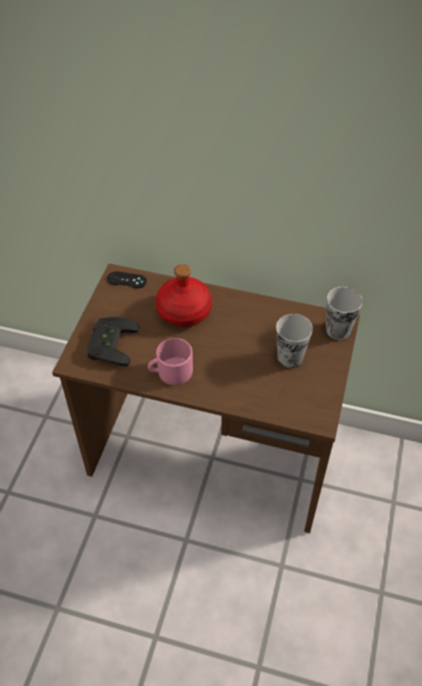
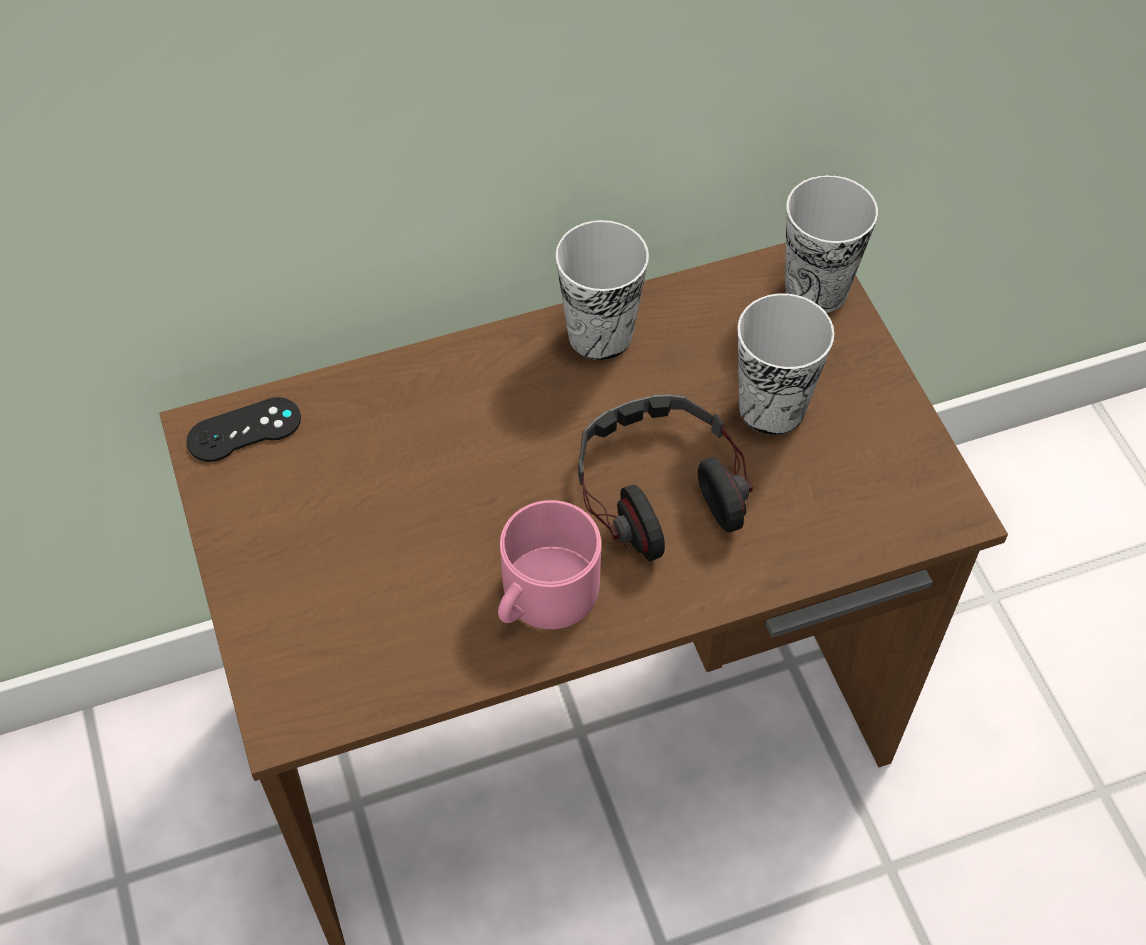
camera: 35 degrees left, 5 degrees up
black game controller [87,317,140,366] -> none
red bottle [155,264,212,327] -> none
none -> cup [555,220,649,360]
none -> headphones [578,394,753,562]

